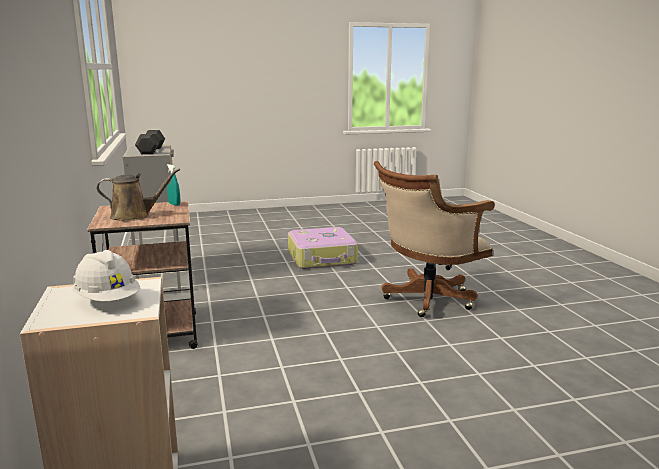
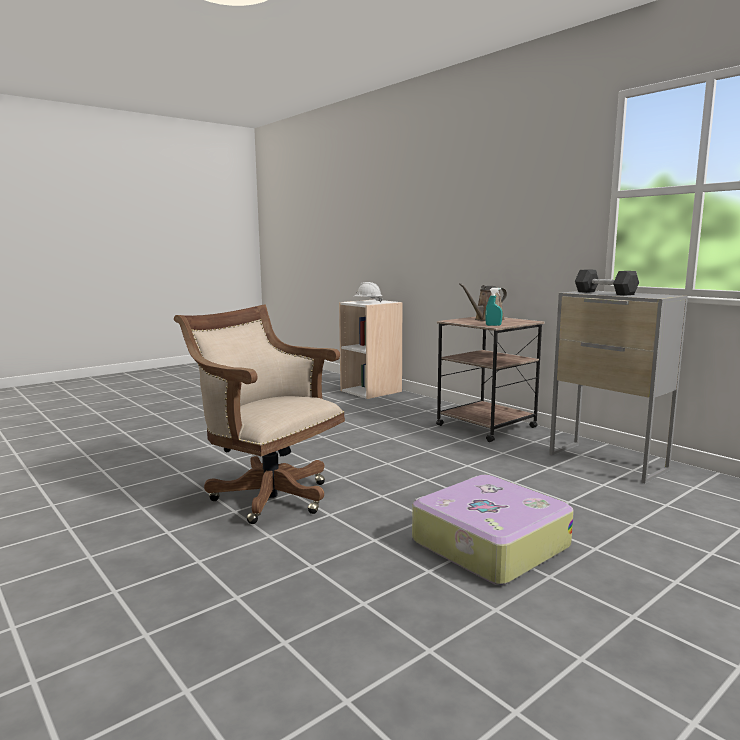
camera: 155 degrees right, 5 degrees down
office chair [374,161,495,317] -> office chair turned 90 degrees counterclockwise [174,305,345,524]

